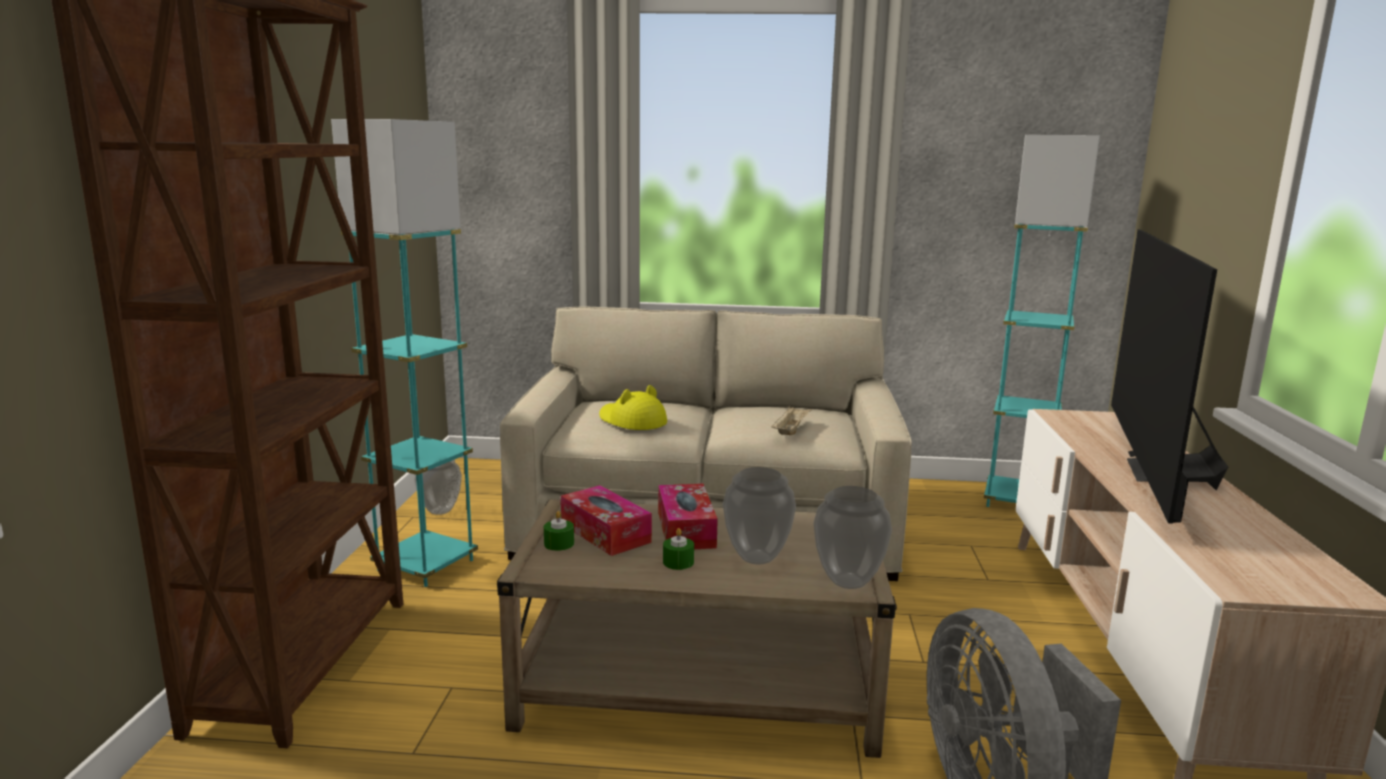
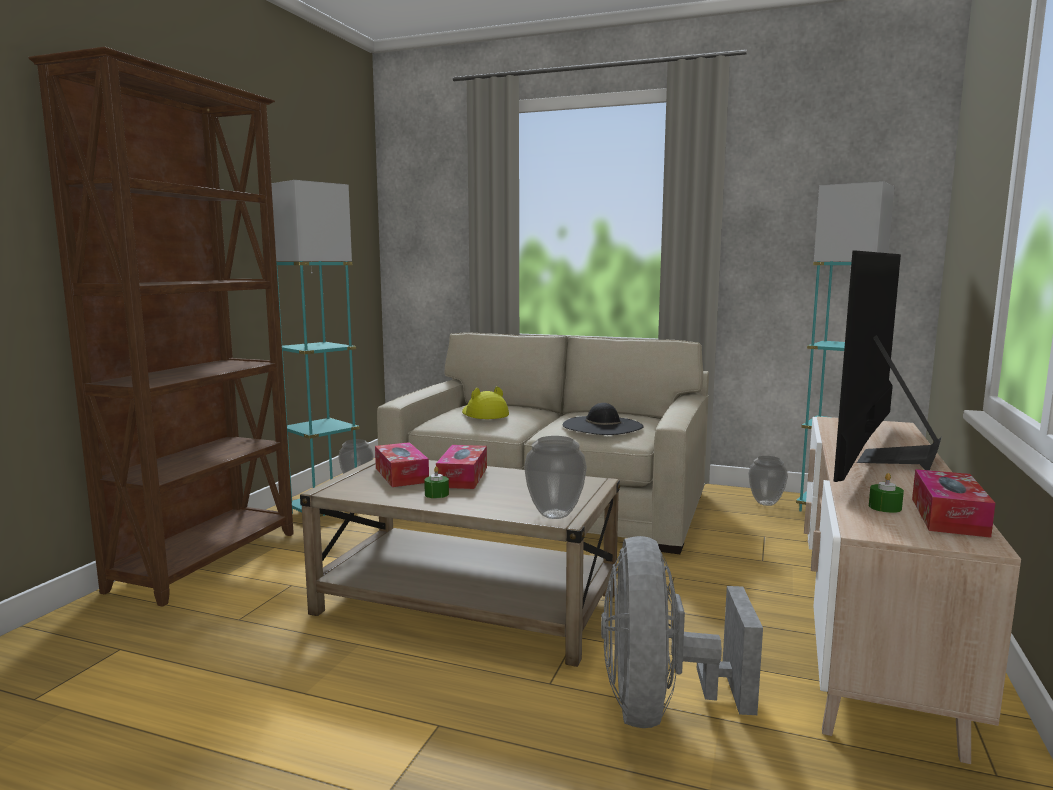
camera: 15 degrees right, 5 degrees down
green candle [544,511,574,551] -> green candle moved to [869,473,904,513]
vase [723,467,796,565] -> vase moved to [748,456,788,506]
beige tray [771,405,812,435] -> black hat [563,403,643,435]
none -> tissue box [912,469,996,538]

